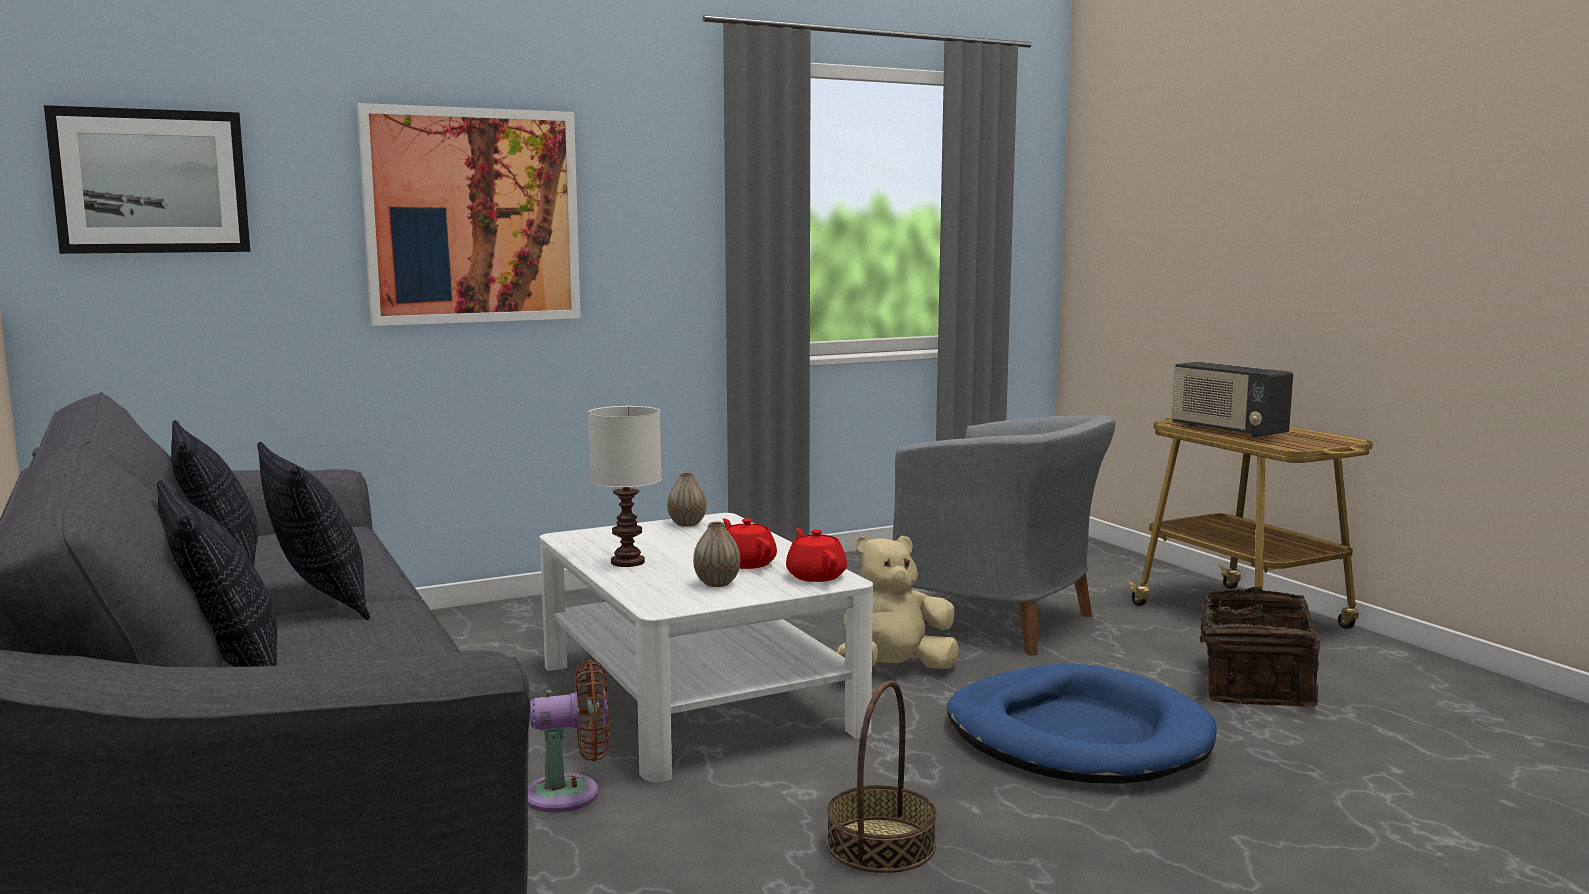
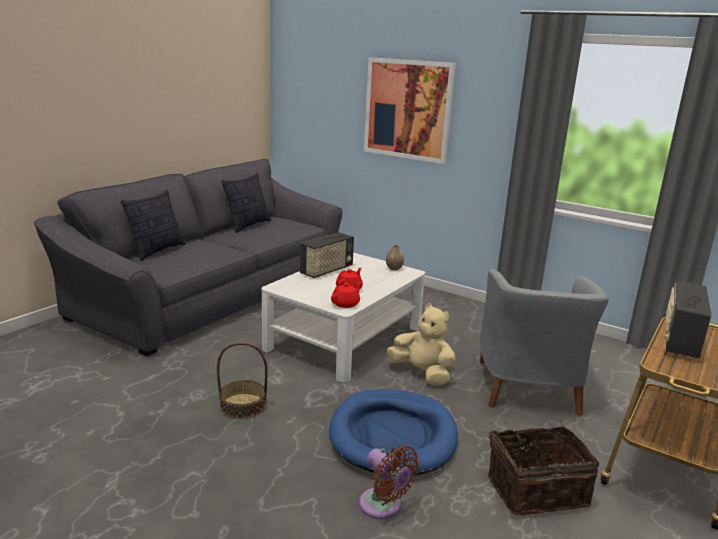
camera: 60 degrees right, 10 degrees up
picture [44,105,250,254] -> none
pillow [257,442,370,620] -> none
brown fan [528,660,610,813] -> brown fan moved to [359,446,419,519]
white table lamp [588,406,661,567] -> radio [300,232,354,278]
vase [693,521,740,587] -> none

